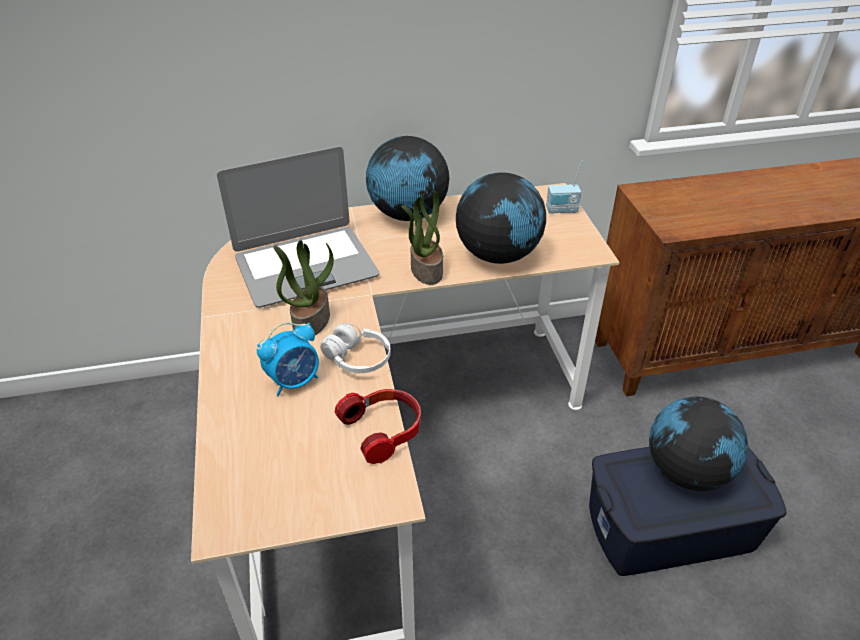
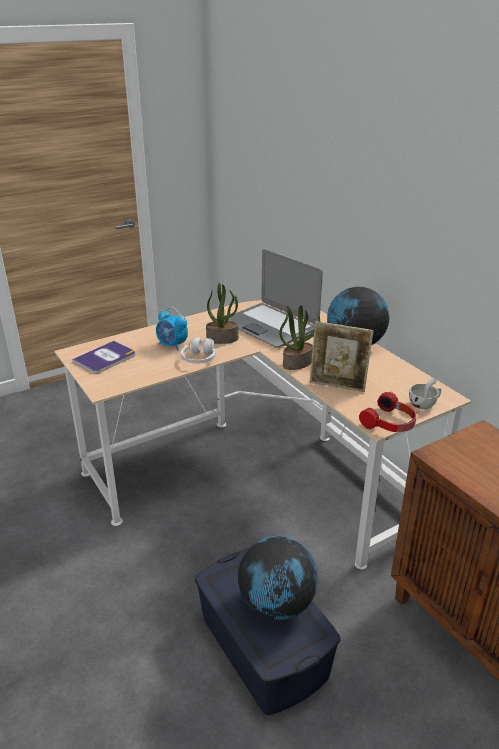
camera: 70 degrees right, 10 degrees down
headphones [335,389,421,464] -> headphones moved to [359,392,416,432]
globe [456,172,546,264] -> picture frame [310,321,374,392]
radio [546,160,583,214] -> white cup [409,378,441,409]
none -> book [72,341,136,374]

